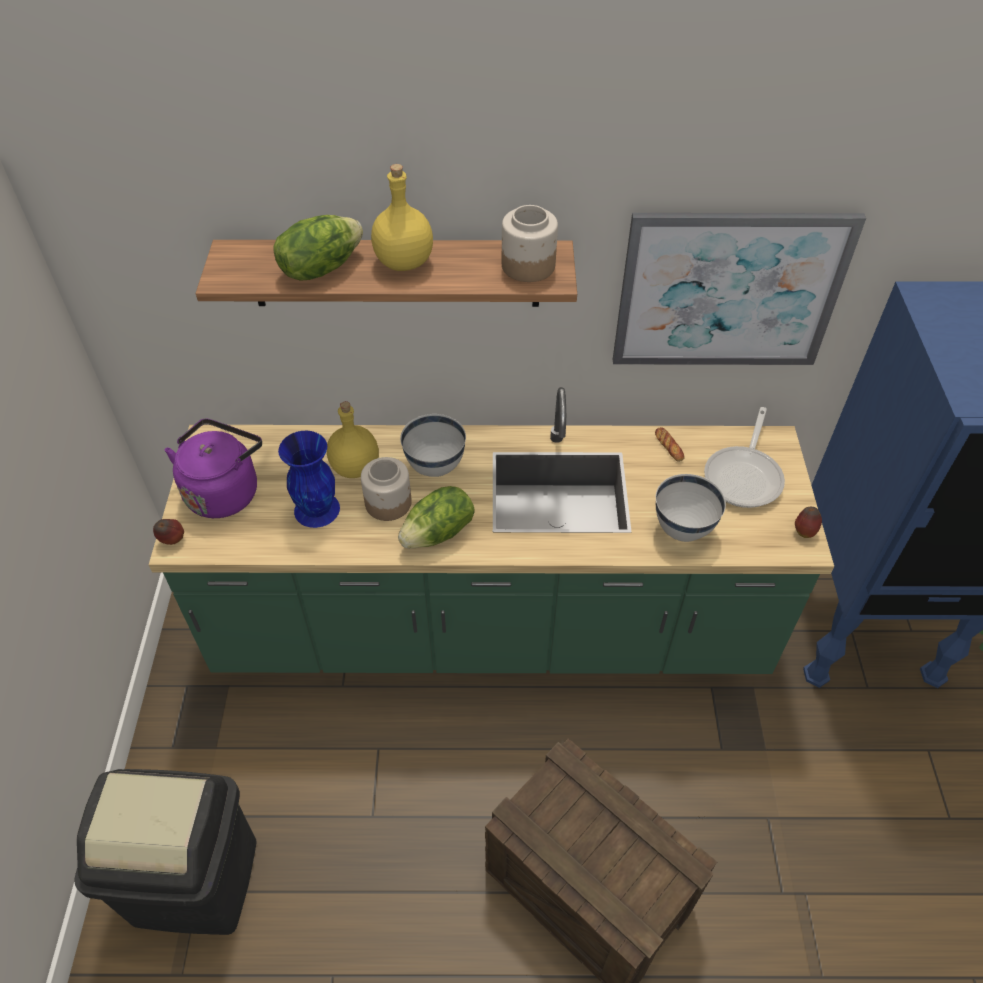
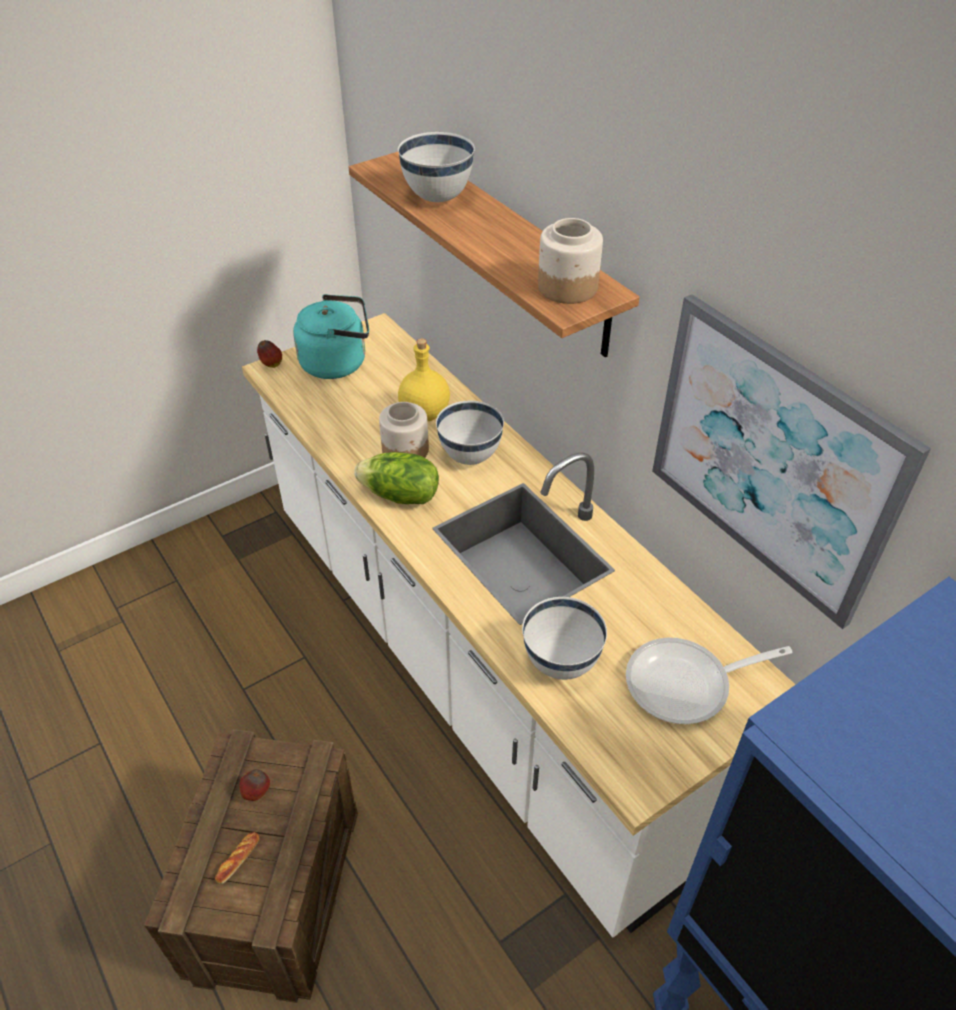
camera: 55 degrees right, 5 degrees down
black trash can [74,769,256,935] -> none
green counter [149,387,834,674] -> white counter [242,313,796,937]
purple kettle [165,419,262,518] -> turquoise kettle [293,294,369,379]
lettuce [273,215,363,281] -> white bowl [398,132,475,202]
blue vase [278,431,340,528] -> none
yellow bottle [371,164,433,271] -> none
bread [655,427,685,462] -> bread moved to [215,832,260,884]
apple [795,507,822,538] -> apple moved to [239,769,270,801]

